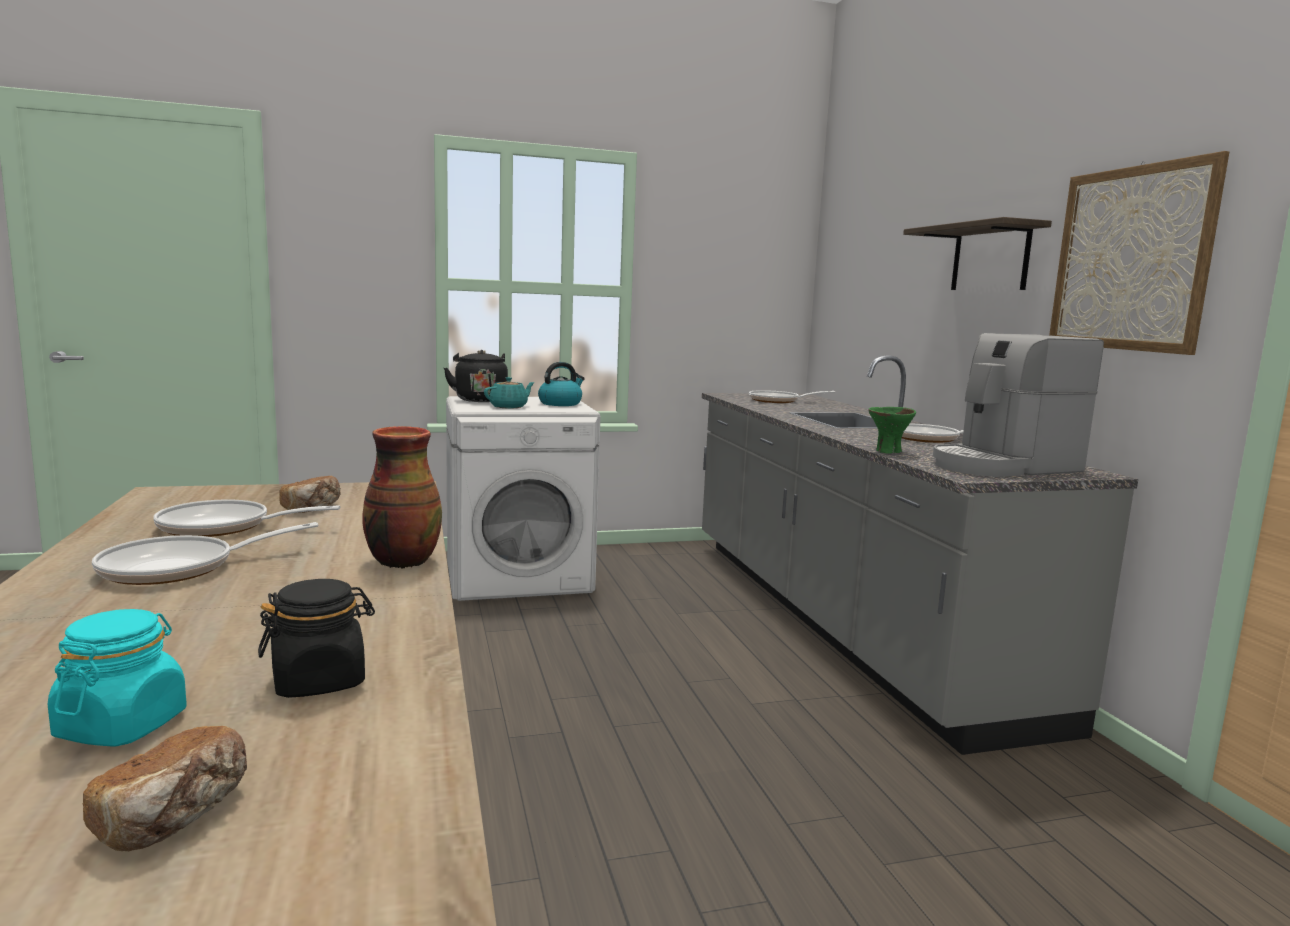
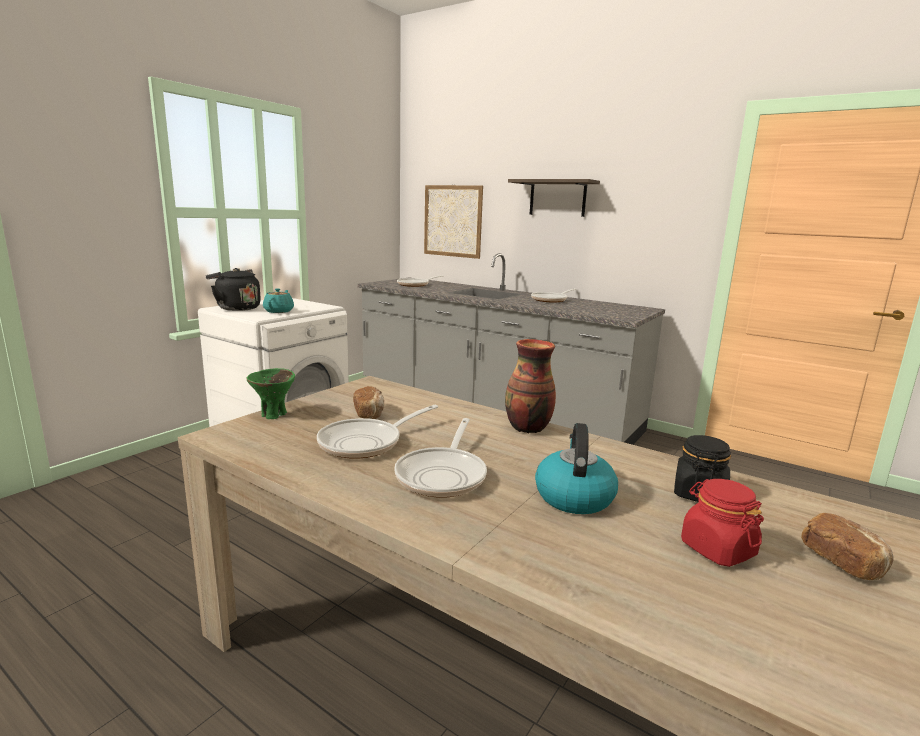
camera: 40 degrees left, 5 degrees up
turquoise jar [48,609,187,747] -> red jar [681,479,764,567]
kettle [538,362,585,406] -> kettle moved to [535,423,618,514]
green bowl [868,407,916,454] -> green bowl moved to [247,368,295,419]
coffee machine [933,333,1104,477] -> none
picture [1049,151,1229,355] -> picture moved to [424,185,483,259]

